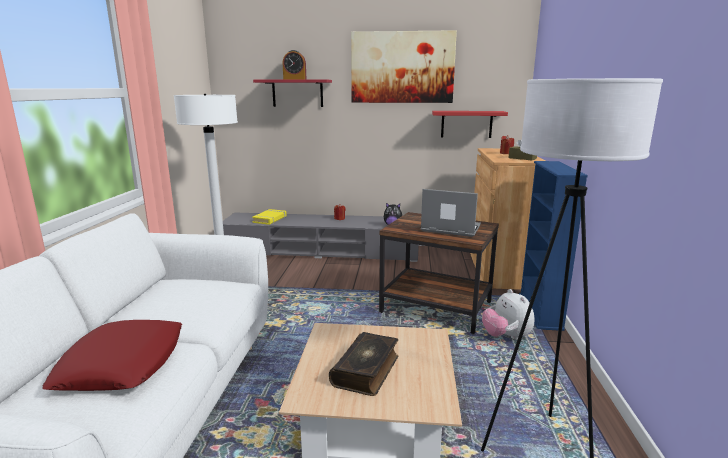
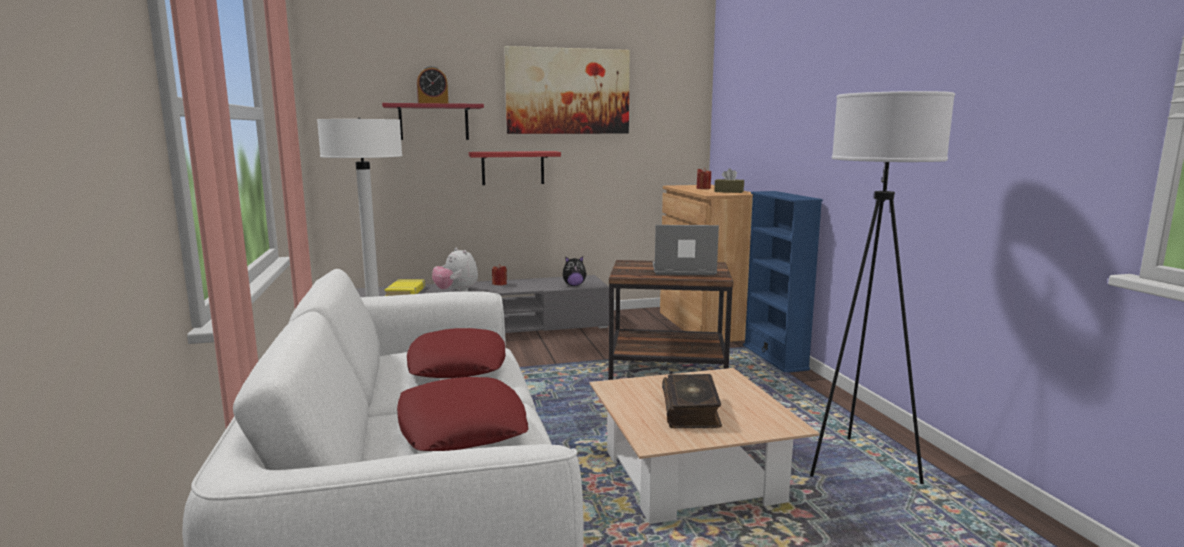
camera: 20 degrees left, 5 degrees down
red shelf [432,111,508,138] -> red shelf moved to [469,151,561,185]
plush toy [482,289,534,340] -> plush toy moved to [432,248,478,292]
none -> red pillow [407,328,505,378]

